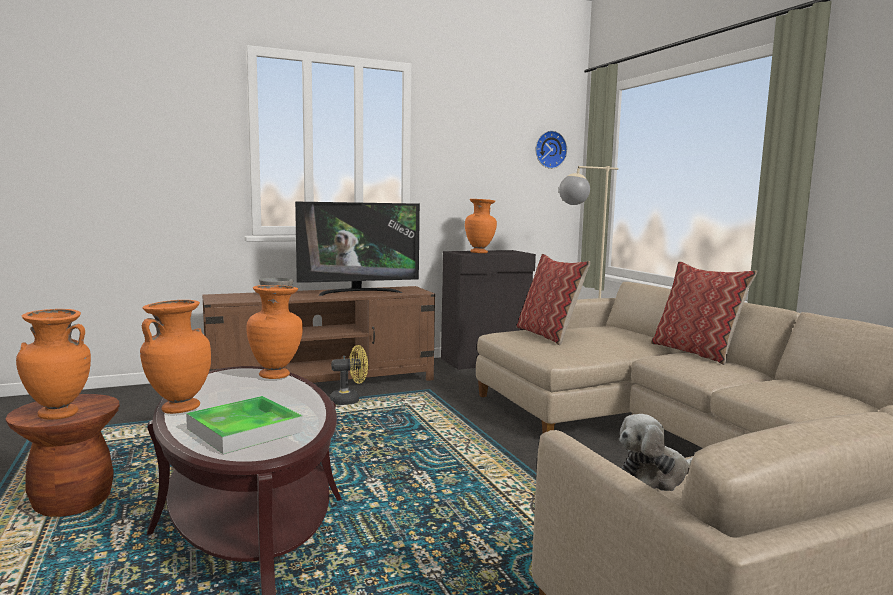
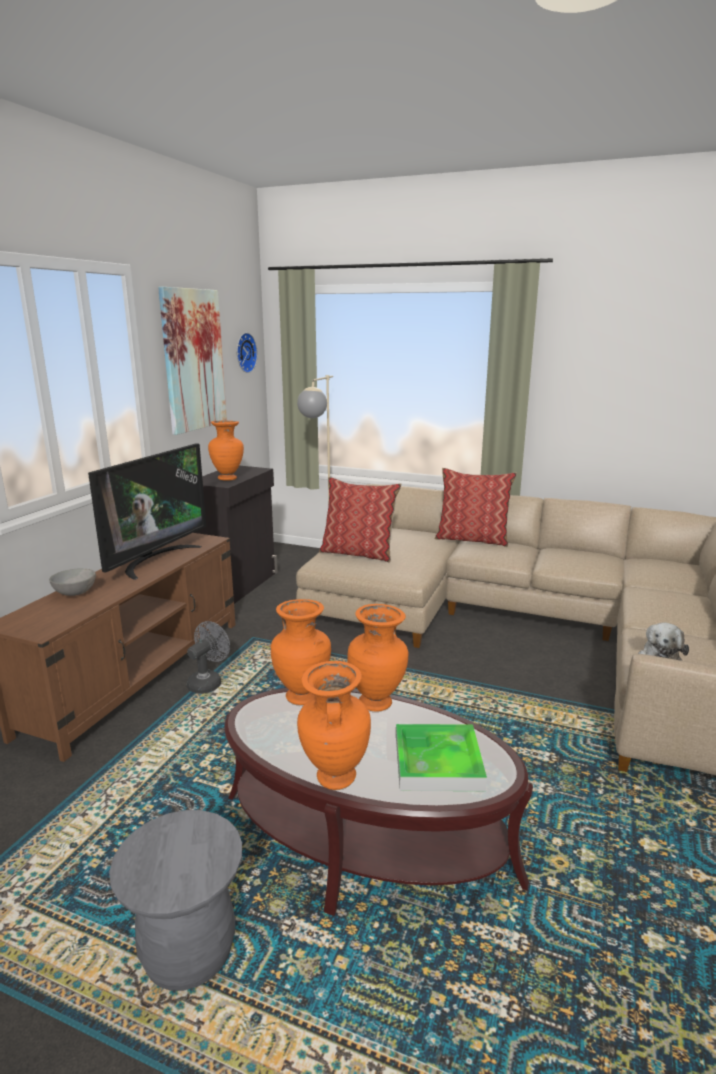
camera: 45 degrees left, 10 degrees up
brown stool [5,394,119,517] -> grey stool [109,810,242,991]
orange vase [16,309,91,419] -> orange vase moved to [347,604,408,712]
yellow fan [330,345,368,405] -> grey fan [187,621,230,694]
none -> picture [158,287,227,435]

